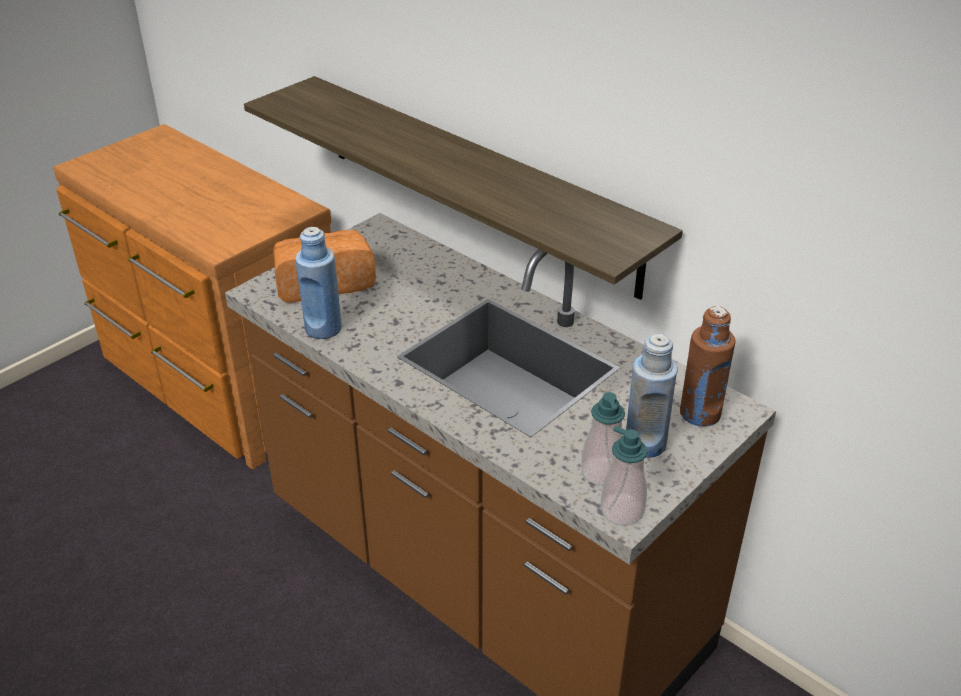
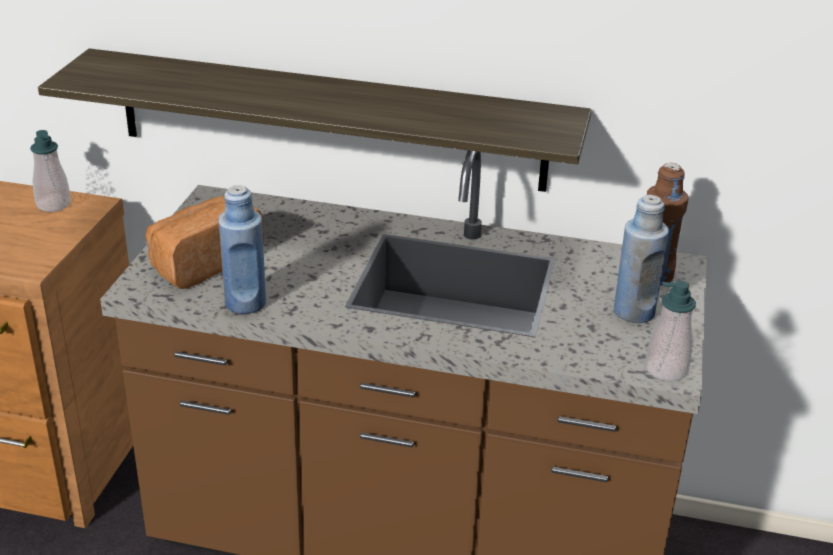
camera: 30 degrees left, 5 degrees down
soap dispenser [581,392,625,486] -> soap dispenser moved to [30,130,71,212]

